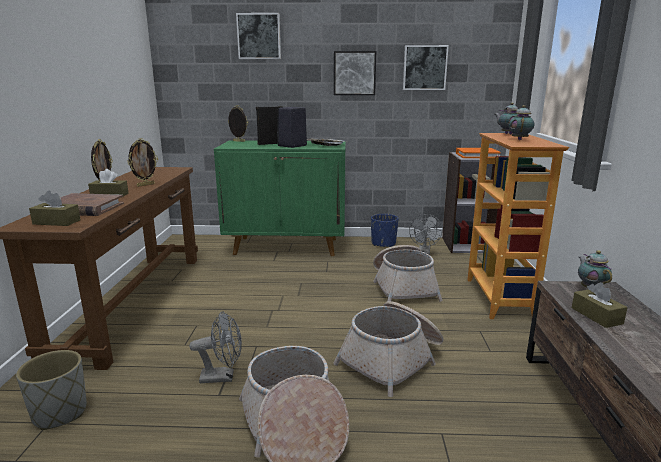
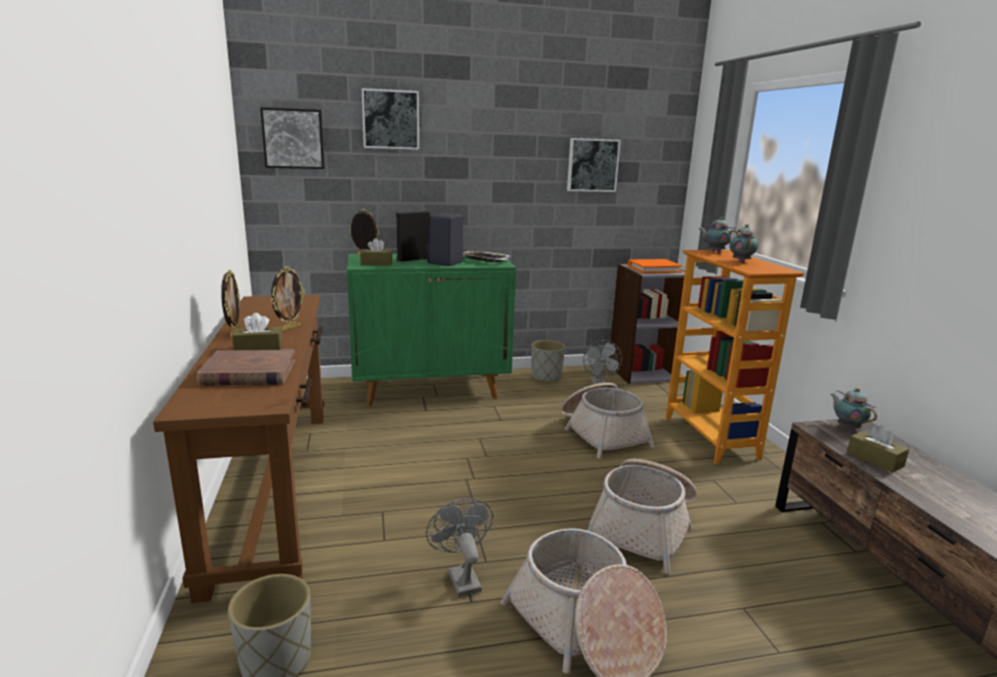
camera: 15 degrees left, 0 degrees up
brown tissue box [29,191,81,226] -> brown tissue box moved to [360,238,392,265]
grey fan [189,311,242,383] -> grey fan turned 90 degrees counterclockwise [426,498,493,597]
picture [334,51,376,95] -> picture moved to [260,107,324,169]
blue planter [371,214,399,247] -> grey planter [531,340,565,382]

